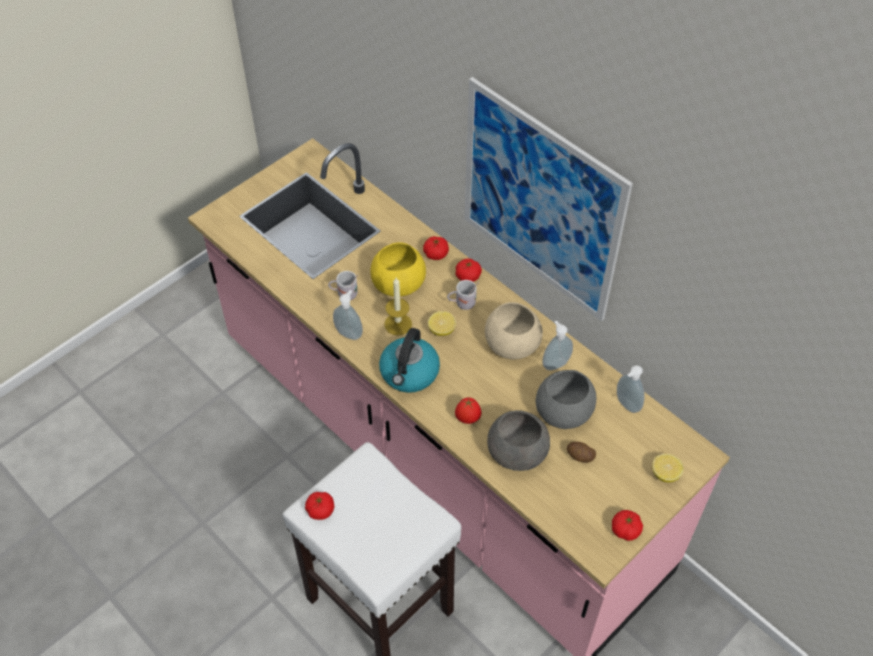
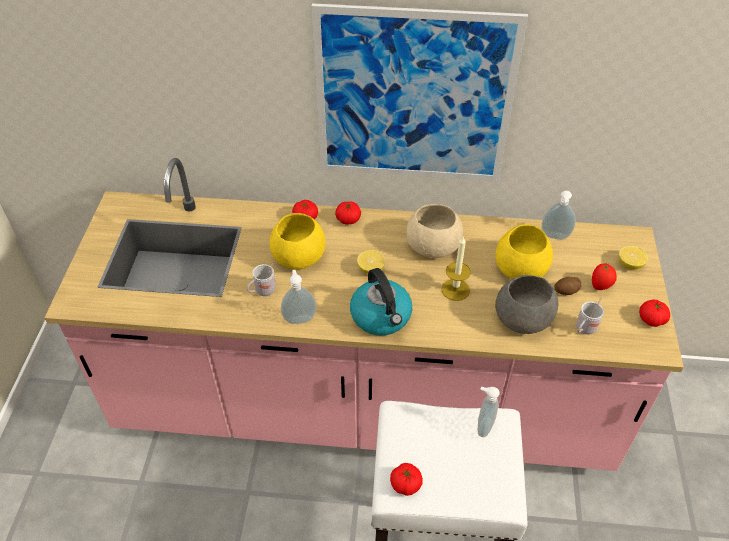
camera: 40 degrees left, 5 degrees down
candle [384,278,412,335] -> candle moved to [441,237,471,301]
white mug [447,280,479,310] -> white mug moved to [576,298,604,334]
tomato [455,397,481,424] -> tomato moved to [592,263,617,290]
grey bowl [536,370,597,429] -> yellow bowl [495,224,553,279]
soap dispenser [542,321,573,371] -> soap dispenser moved to [478,387,500,437]

